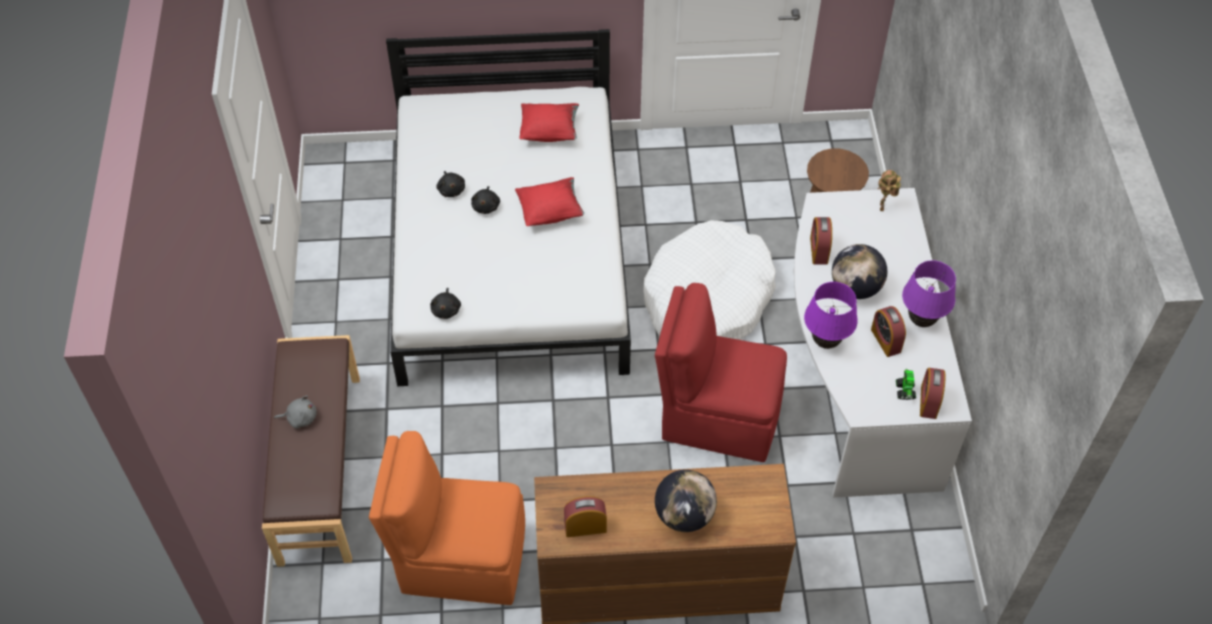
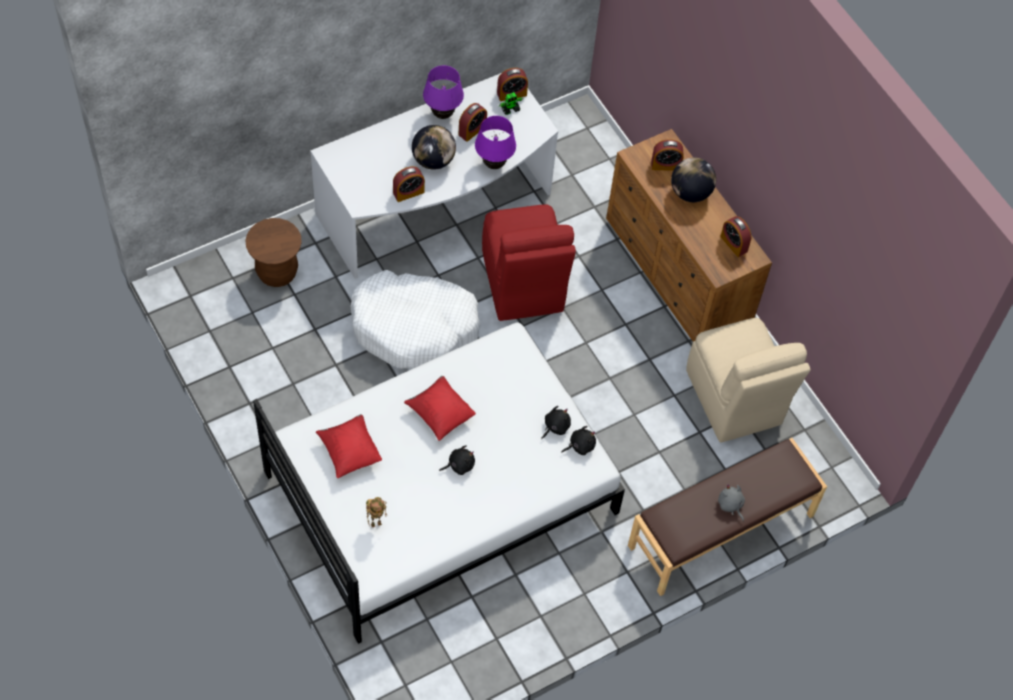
camera: 120 degrees left, 5 degrees up
orange chair [369,431,525,605] -> beige chair [686,318,810,442]
black plush toy [437,171,465,197] -> black plush toy moved to [541,406,571,439]
toy robot [877,170,901,211] -> toy robot moved to [366,497,387,527]
none -> alarm clock [651,139,684,171]

